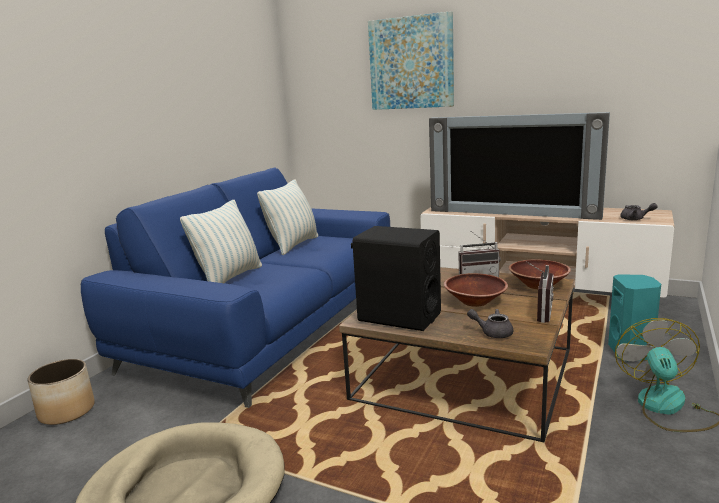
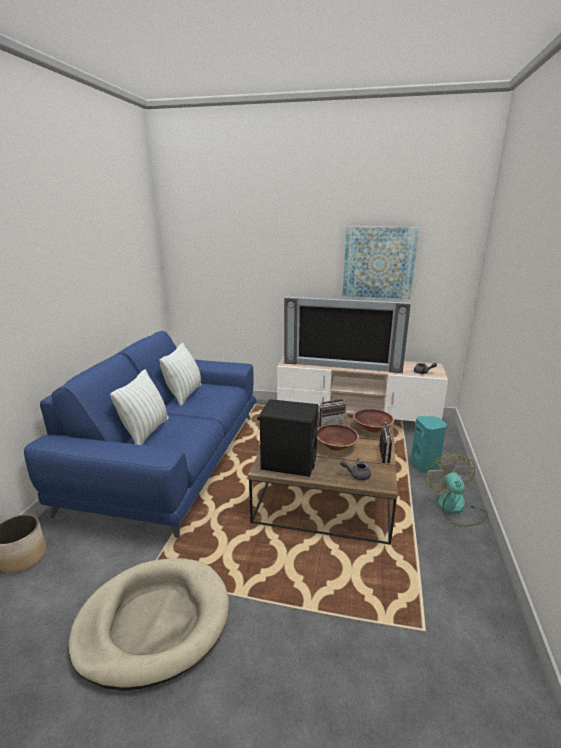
camera: 15 degrees left, 5 degrees up
picture [368,11,454,110] -> picture moved to [343,226,419,299]

